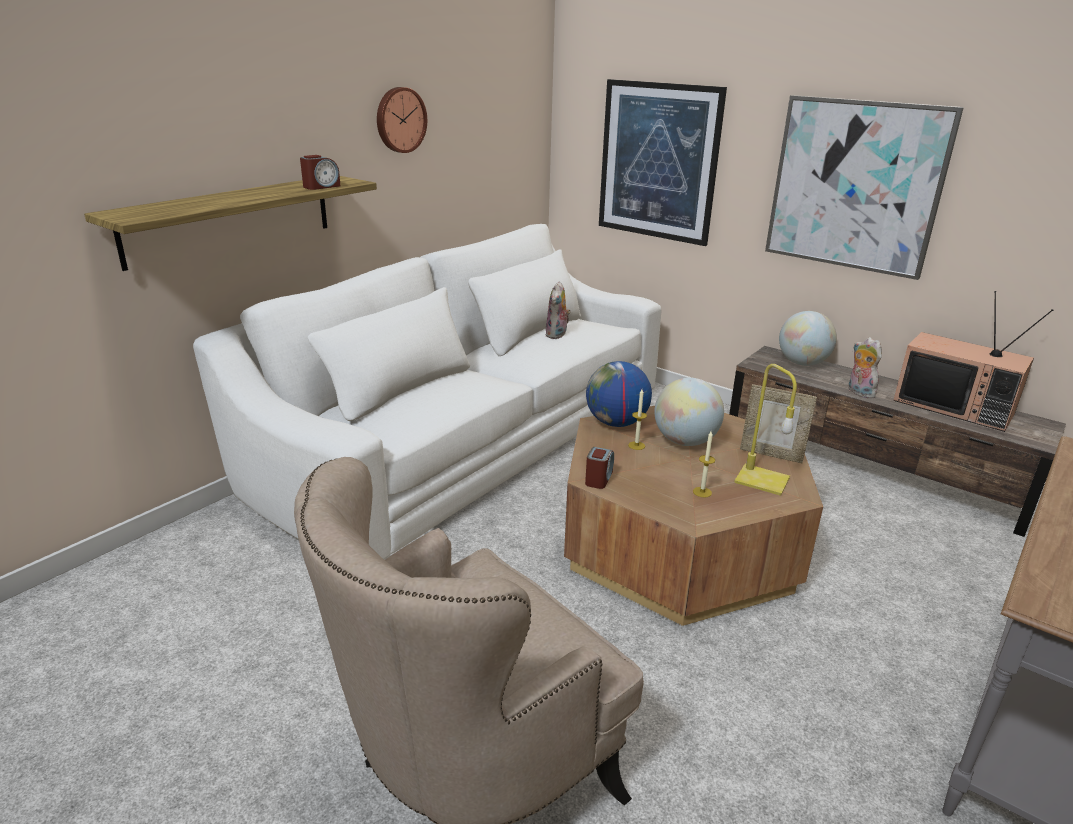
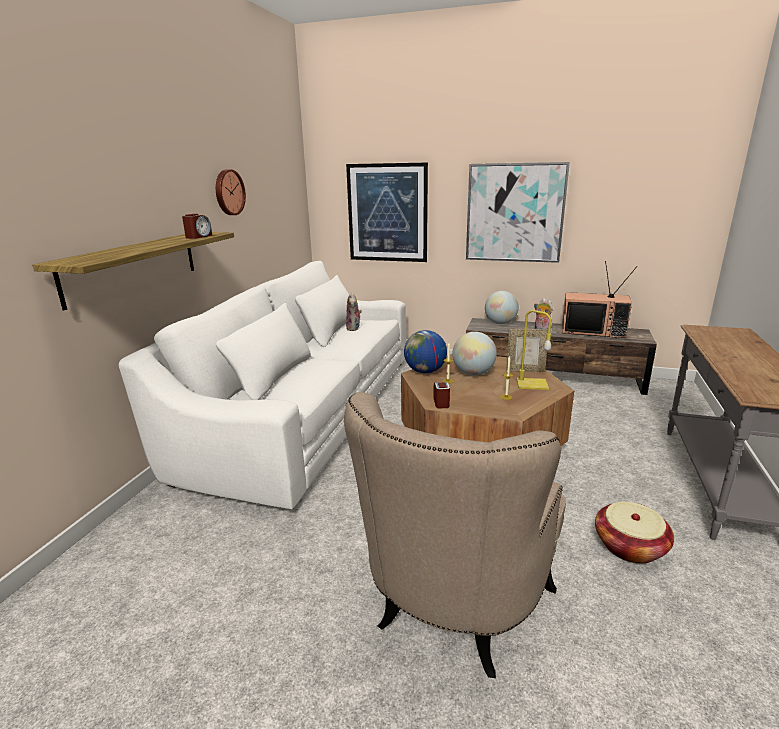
camera: 20 degrees left, 5 degrees down
none -> basket [595,502,674,564]

